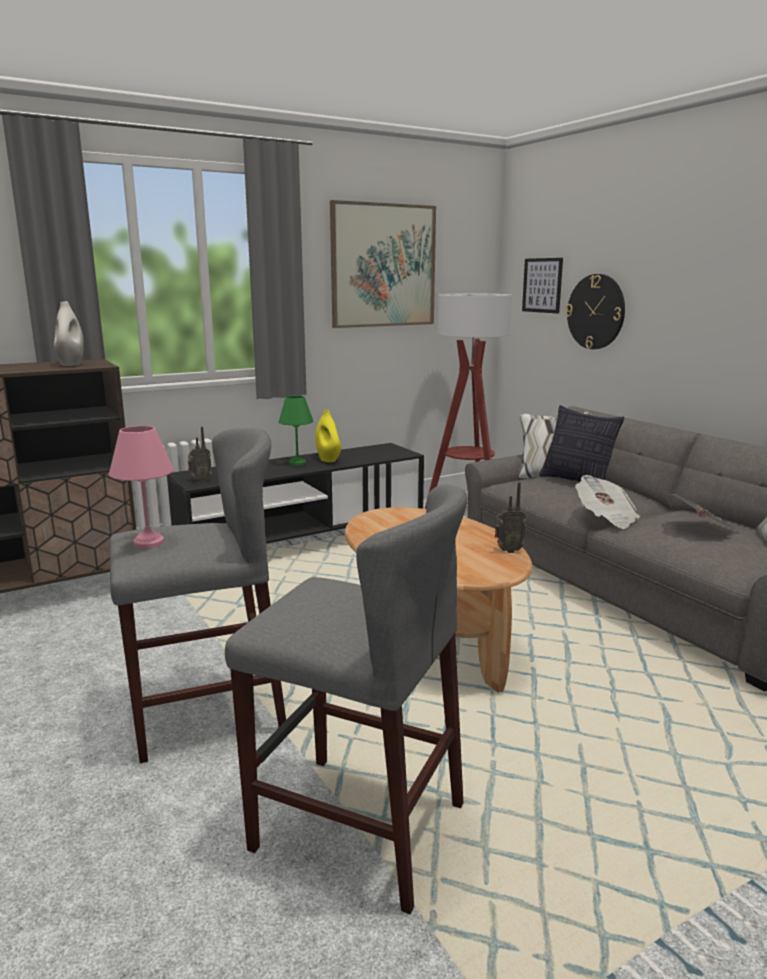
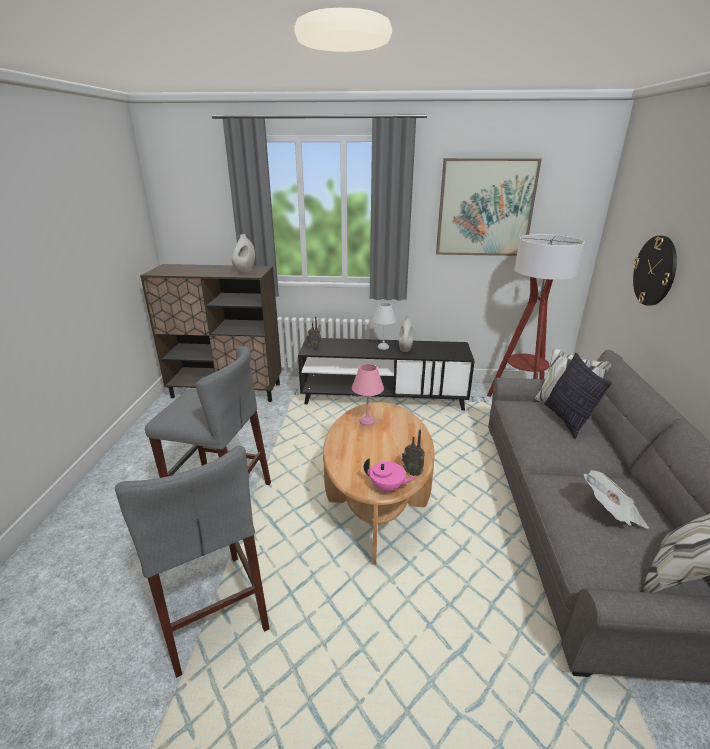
camera: 35 degrees right, 10 degrees up
pink table lamp [109,426,174,549] -> pink table lamp moved to [352,364,384,426]
green table lamp [279,396,313,465] -> white table lamp [372,302,396,350]
yellow vase [315,410,342,462] -> white vase [399,315,414,352]
picture [522,258,563,314] -> none
newspaper [575,475,640,529] -> none
none -> pink teapot [364,458,415,494]

